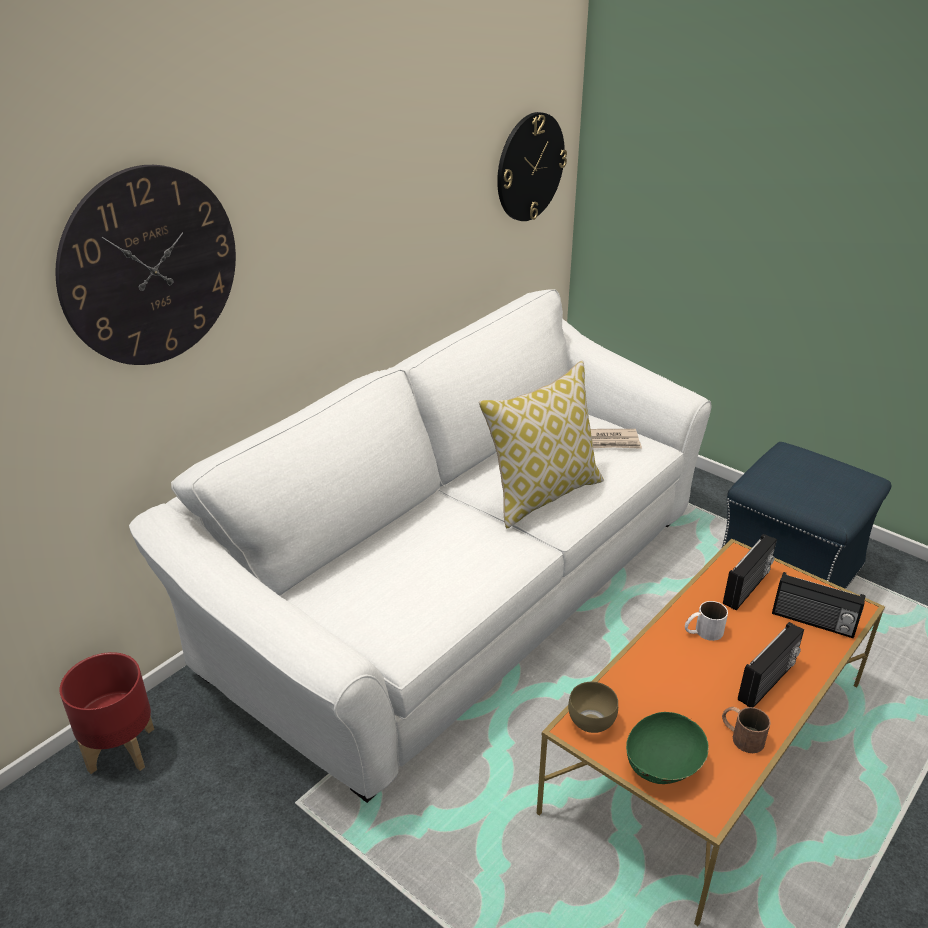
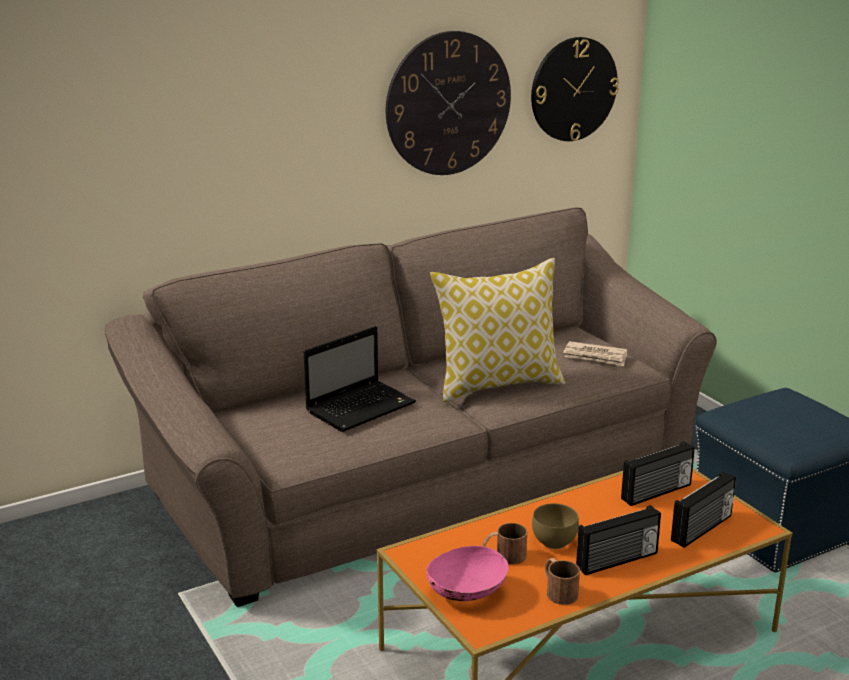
camera: 20 degrees right, 10 degrees down
wall clock [55,165,236,365] -> wall clock moved to [386,31,511,175]
red planter [60,652,154,774] -> none
white sofa [129,289,711,803] -> brown sofa [105,207,717,607]
brown bowl [568,682,618,733] -> brown bowl moved to [532,503,579,549]
green bowl [626,712,709,784] -> pink bowl [426,546,509,601]
white mug [685,601,728,641] -> none
radio [772,572,865,638] -> radio turned 90 degrees counterclockwise [671,471,736,548]
none -> laptop [304,326,416,432]
none -> brown mug [482,523,527,565]

